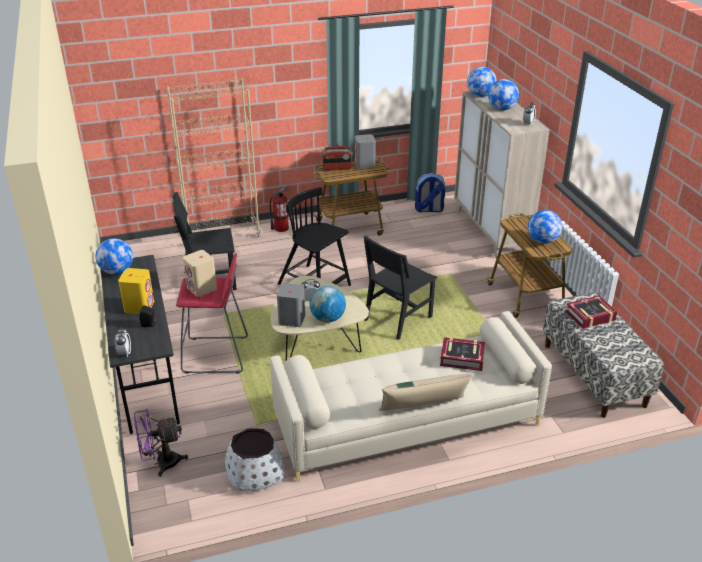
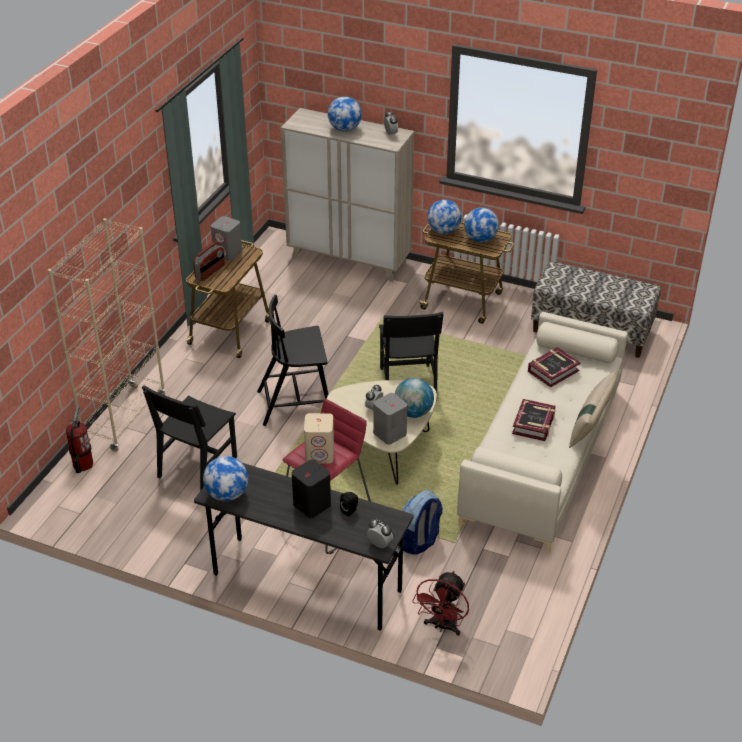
camera: 50 degrees left, 5 degrees up
yellow speaker [118,268,154,314] -> black speaker [292,460,331,518]
purple fan [134,408,188,477] -> red fan [412,571,469,636]
white planter [225,428,285,492] -> none
fire extinguisher [270,185,289,232] -> fire extinguisher moved to [66,407,93,473]
backpack [415,173,445,212] -> backpack moved to [402,490,443,555]
globe [467,67,497,97] -> globe moved to [427,199,462,234]
book [565,296,617,329] -> book moved to [512,399,556,441]

